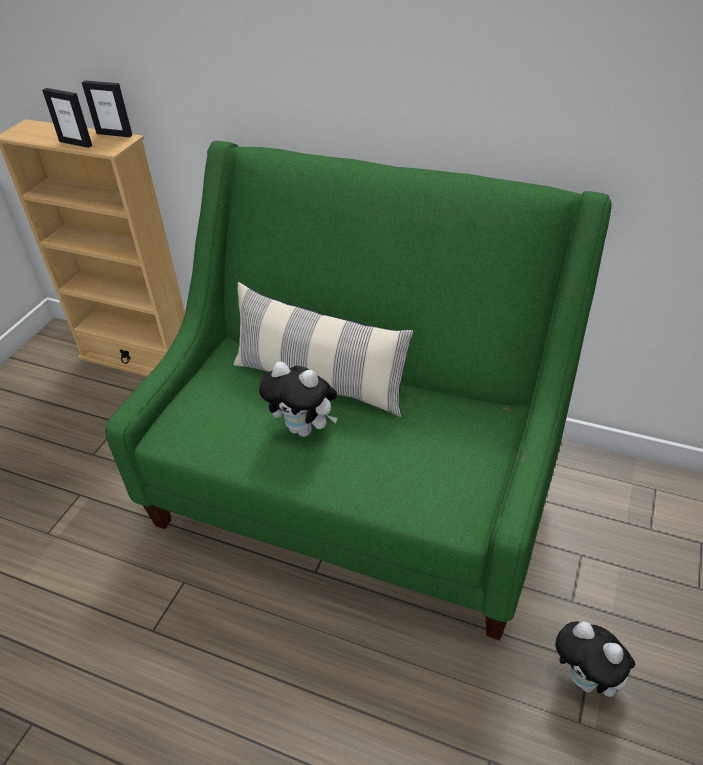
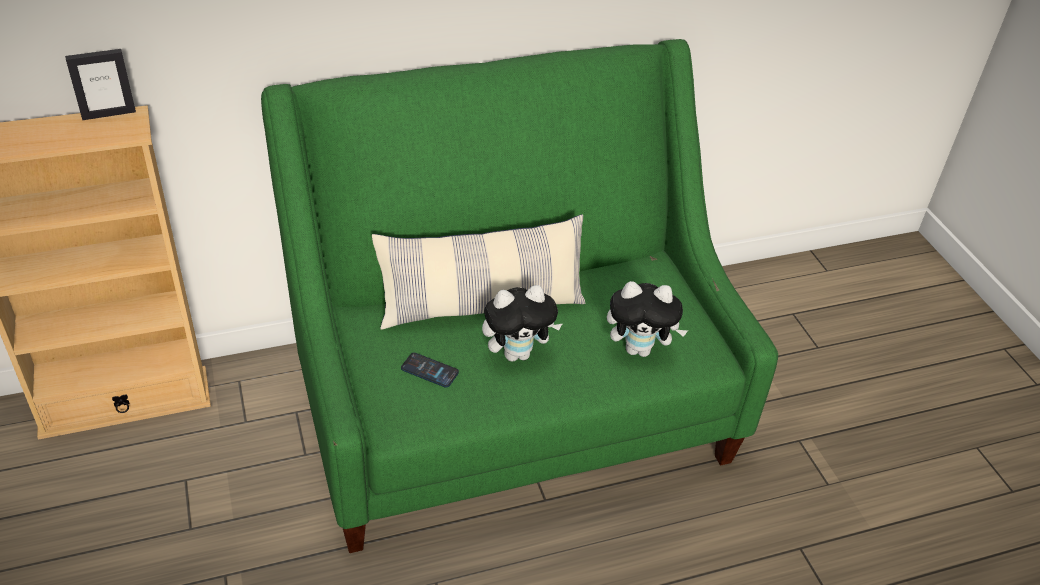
camera: 45 degrees left, 0 degrees up
picture frame [42,88,92,148] -> none
plush toy [555,621,635,698] -> plush toy moved to [607,281,688,357]
none -> phone [401,353,459,388]

